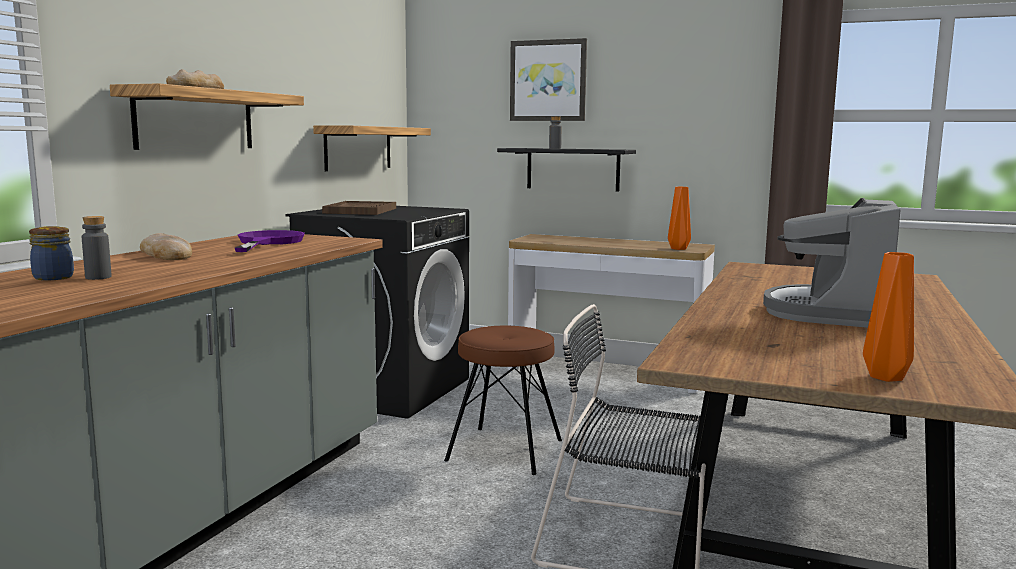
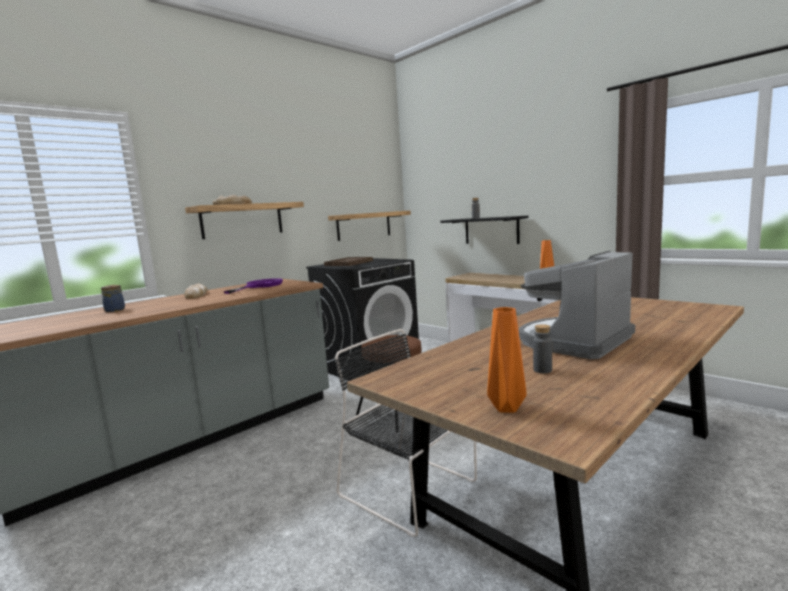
camera: 25 degrees right, 0 degrees up
grey bottle [82,216,112,280] -> grey bottle moved to [533,324,552,373]
picture [510,38,587,121] -> none

